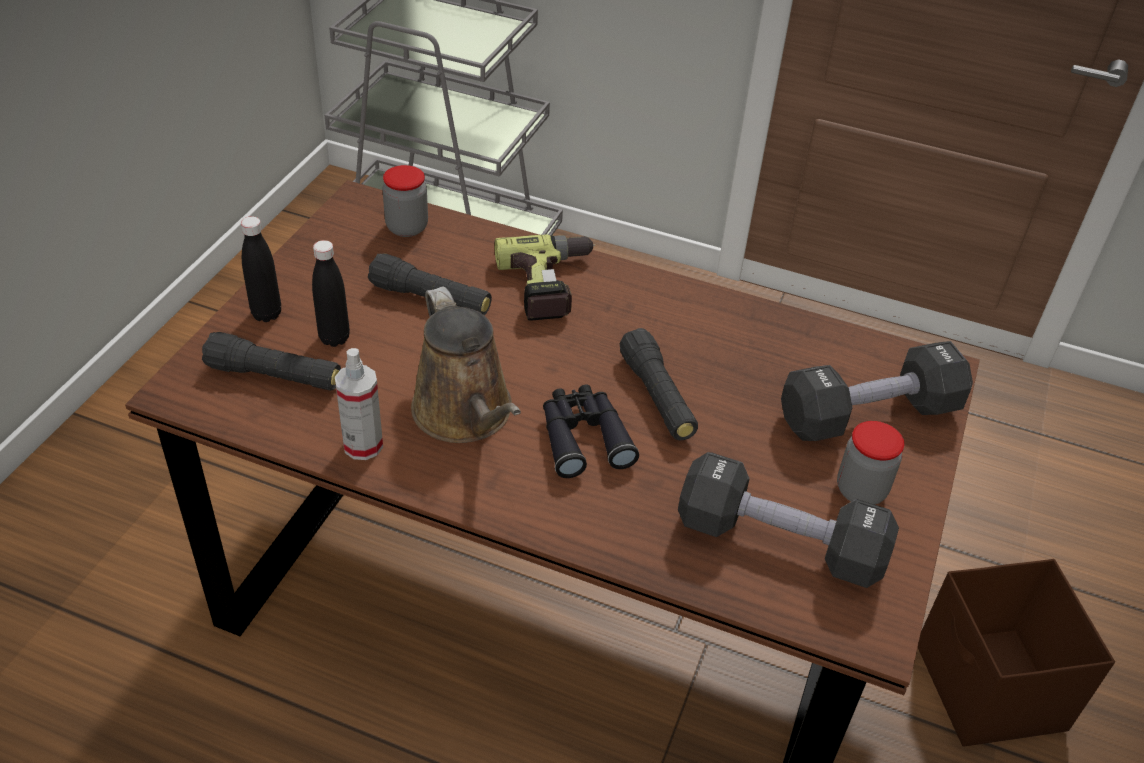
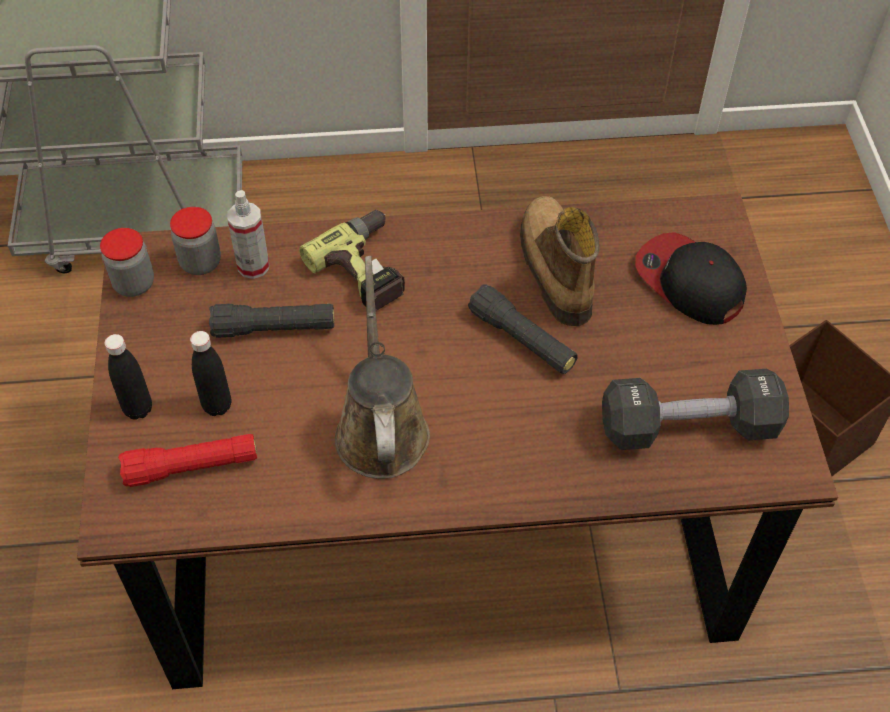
camera: 25 degrees left, 10 degrees up
black flashlight [202,332,341,391] -> red flashlight [118,434,257,487]
spray bottle [335,348,383,460] -> spray bottle moved to [227,190,269,279]
brown watering can [411,286,521,443] -> brown watering can turned 135 degrees counterclockwise [335,256,430,479]
black binoculars [543,385,639,478] -> none
black dumbbell [781,341,973,441] -> cap [635,232,747,325]
jar [837,421,904,505] -> jar moved to [100,228,154,297]
none -> boot [520,196,599,326]

